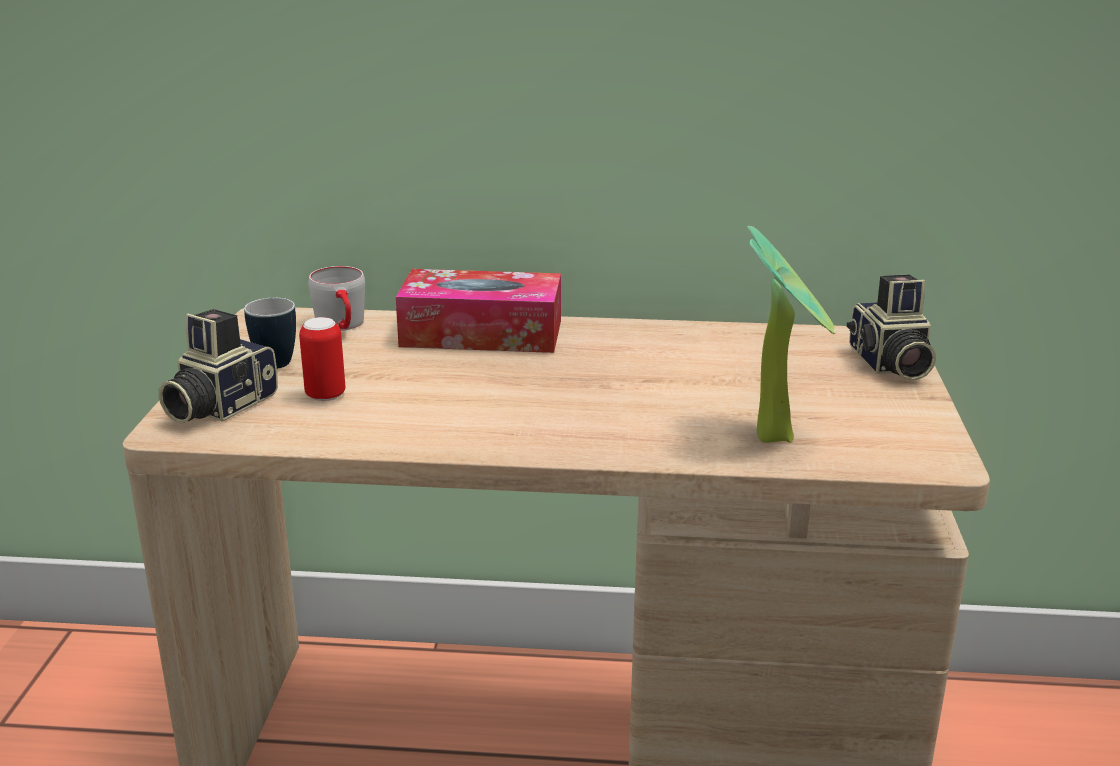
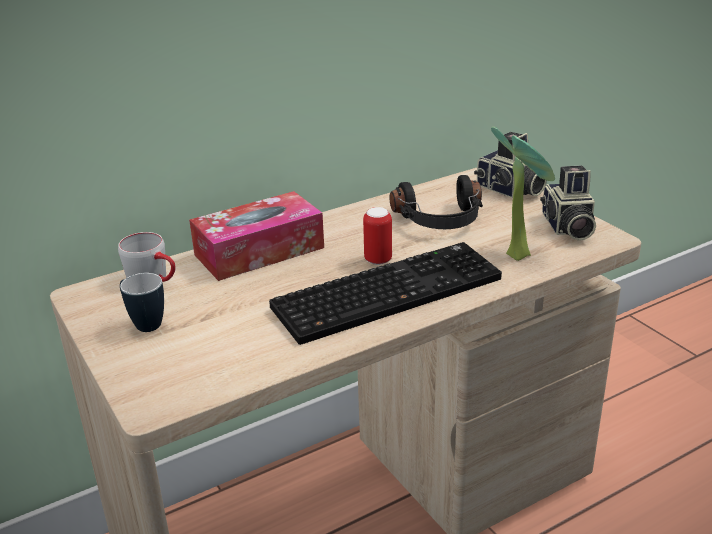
camera: 35 degrees left, 5 degrees up
camera [159,309,278,423] -> camera moved to [540,165,596,241]
can [299,317,346,401] -> can moved to [363,207,392,265]
none -> keyboard [269,242,502,345]
none -> black headphones [389,175,483,229]

